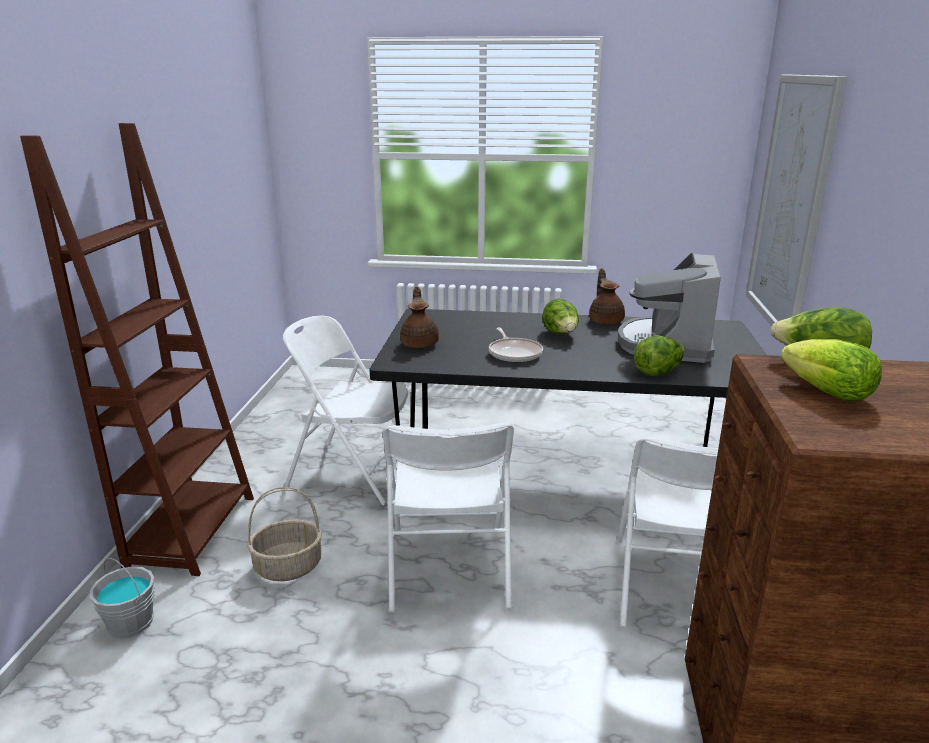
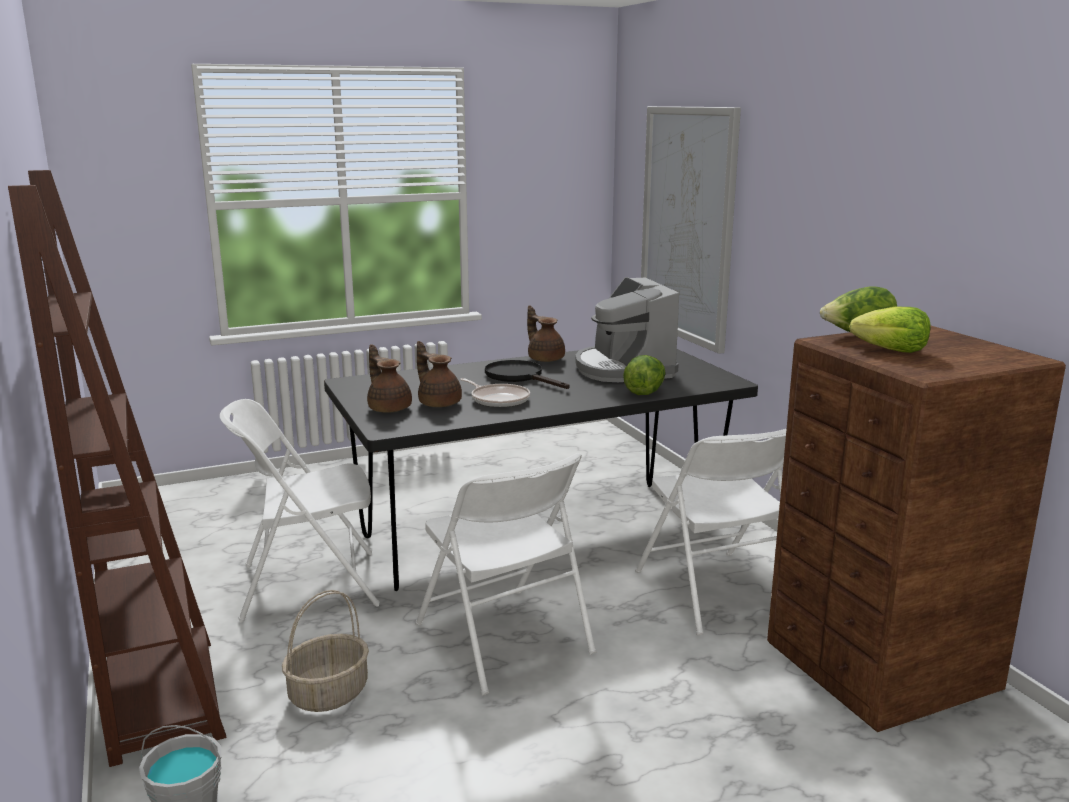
camera: 30 degrees left, 5 degrees down
lettuce [542,298,579,334] -> black frying pan [485,360,570,389]
none -> brown teapot [417,341,462,407]

